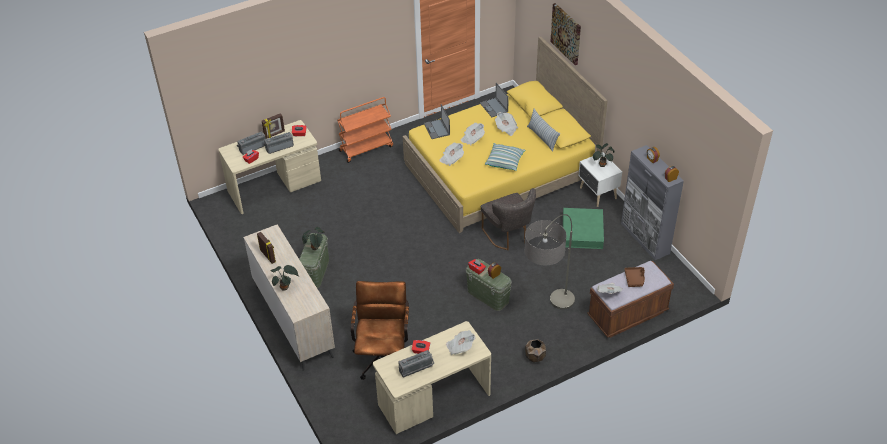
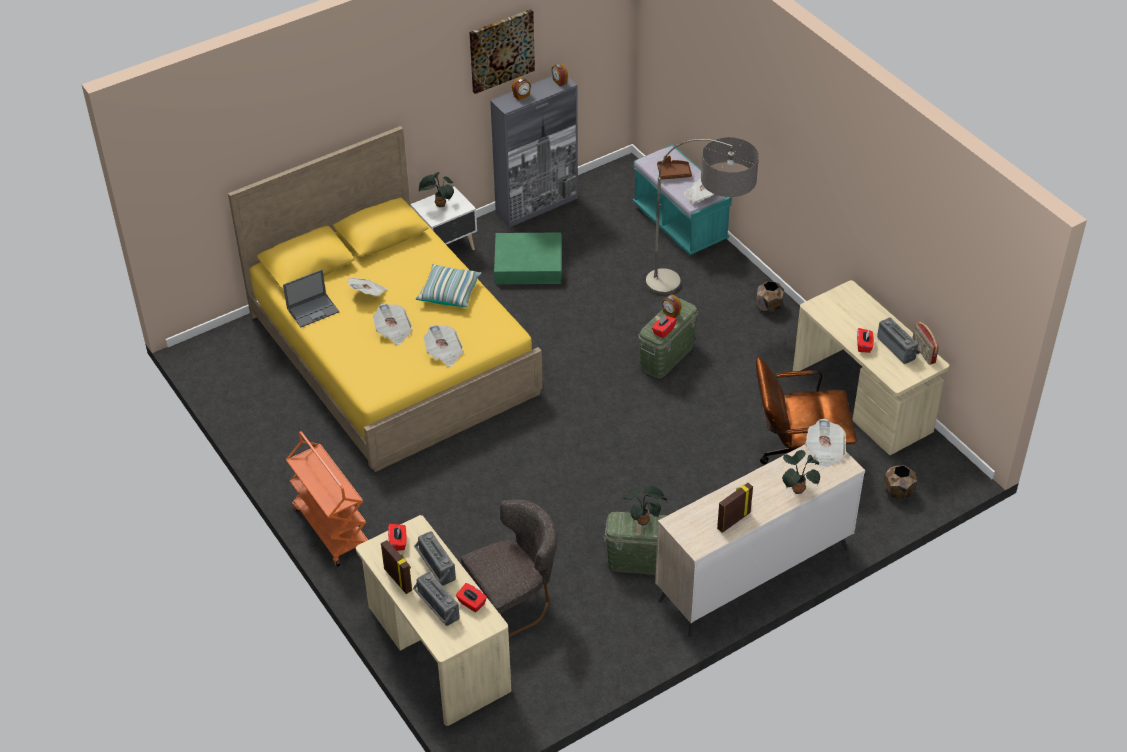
camera: 95 degrees left, 0 degrees up
laptop [424,104,450,139] -> none
newspaper [446,330,475,355] -> newspaper moved to [805,419,846,468]
grey chair [481,188,536,250] -> grey chair moved to [461,500,557,637]
pillow [527,109,560,152] -> none
picture [550,3,581,65] -> picture moved to [470,9,535,94]
brown bench [587,261,674,338] -> turquoise bench [633,145,732,255]
none -> brown planter [883,465,917,500]
none -> radio [912,322,939,365]

